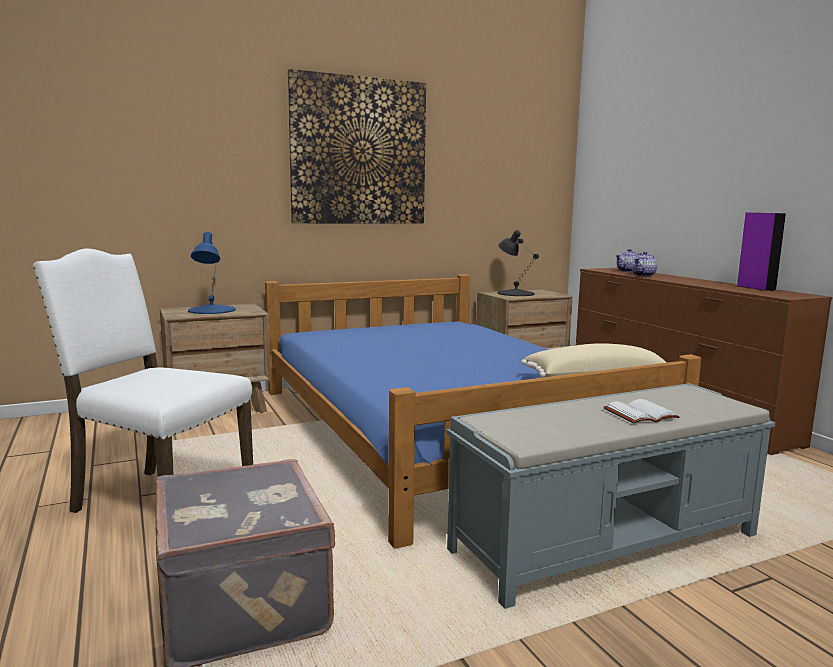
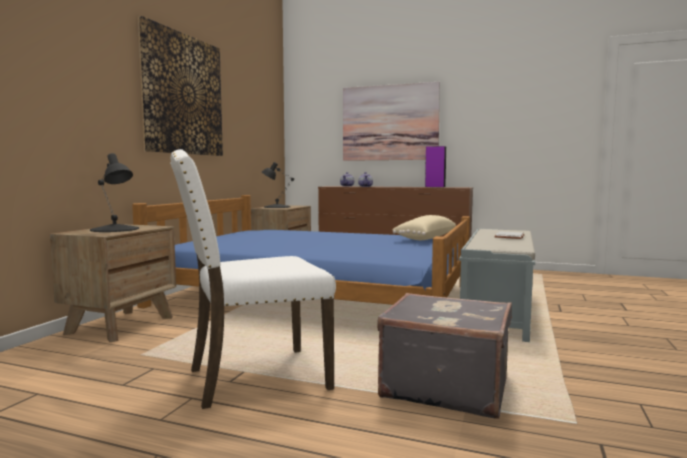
camera: 45 degrees left, 5 degrees down
blue table lamp [188,232,236,314] -> black table lamp [90,153,139,232]
none -> picture [343,82,440,161]

